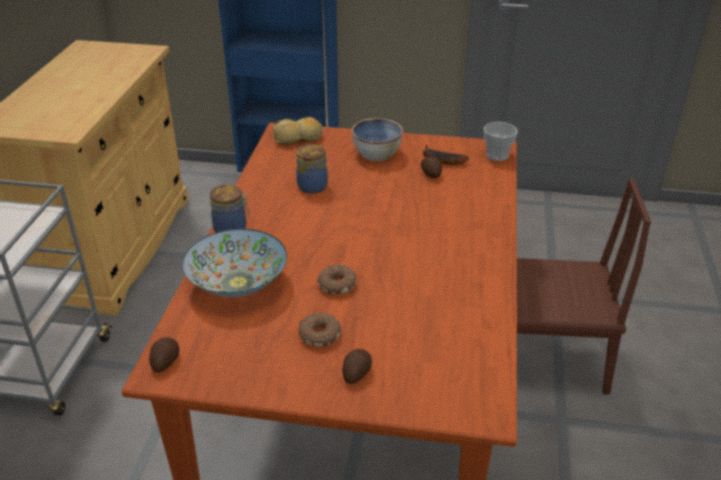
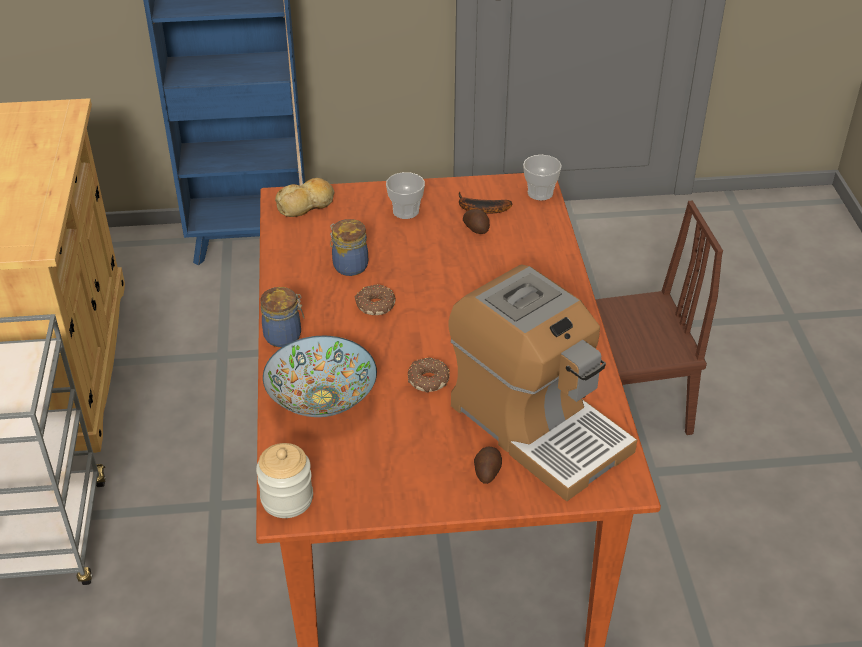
camera: 15 degrees left, 5 degrees up
potato [149,337,179,373] -> jar [256,443,313,518]
donut [298,313,341,347] -> donut moved to [354,284,396,315]
bowl [352,118,403,161] -> cup [386,172,425,219]
none -> coffee machine [449,264,637,501]

